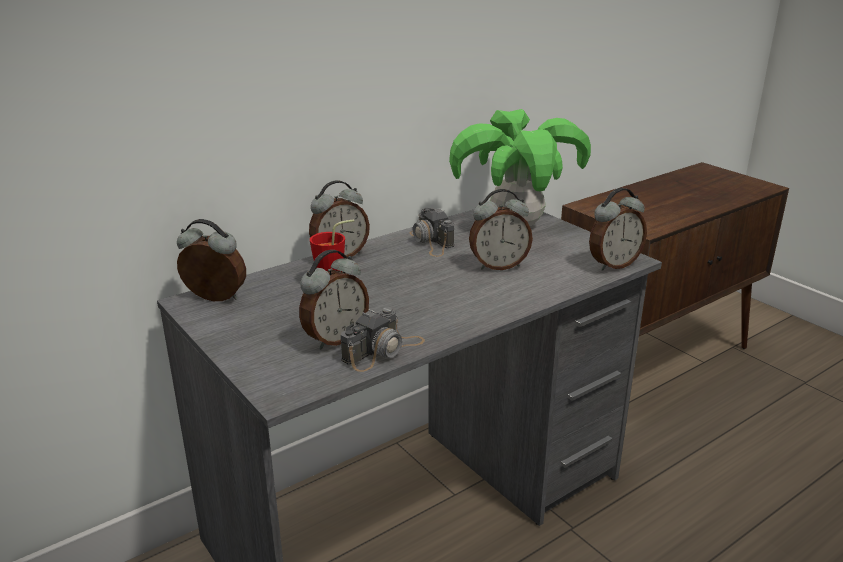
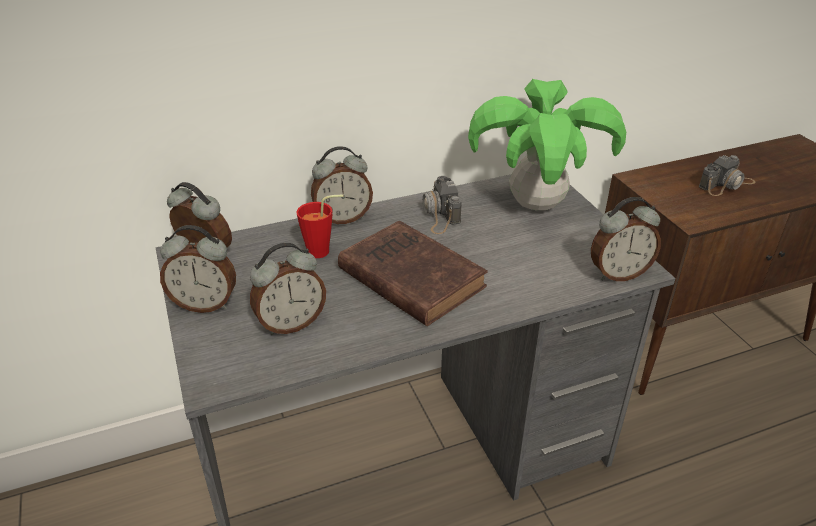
camera: 15 degrees right, 10 degrees up
camera [341,307,425,372] -> camera moved to [699,155,755,196]
alarm clock [469,189,533,270] -> alarm clock moved to [160,225,236,313]
none -> brown book [338,221,488,326]

